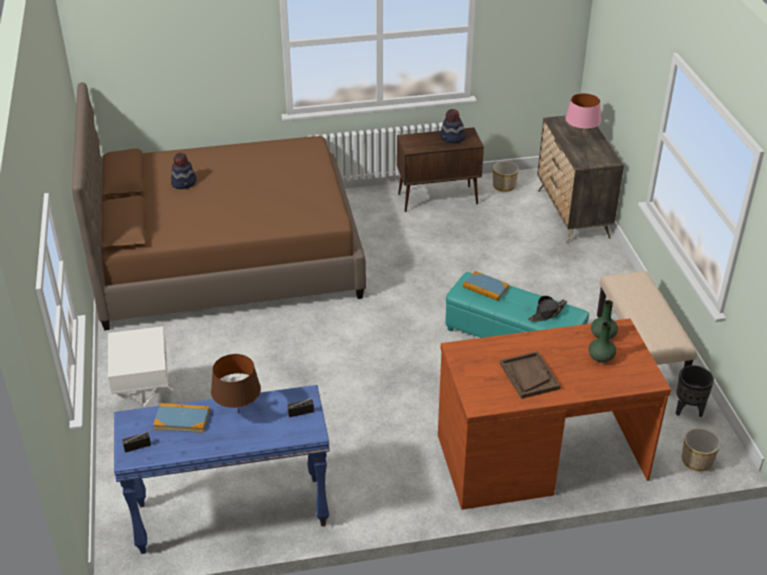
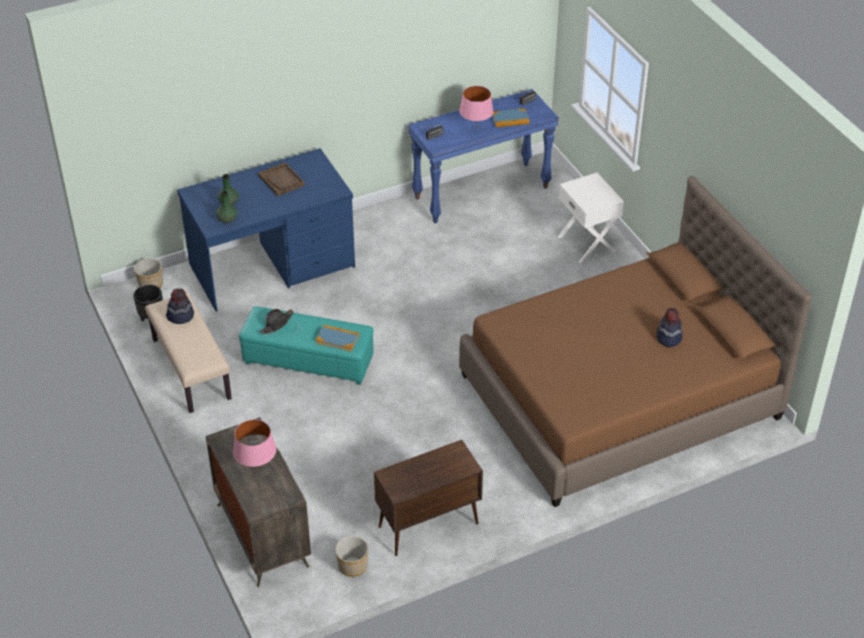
camera: 165 degrees right, 5 degrees up
brown table lamp [211,354,261,414] -> pink table lamp [460,86,494,124]
brown desk [438,319,671,509] -> blue desk [177,148,355,312]
hat [440,109,466,143] -> hat moved to [166,288,194,324]

